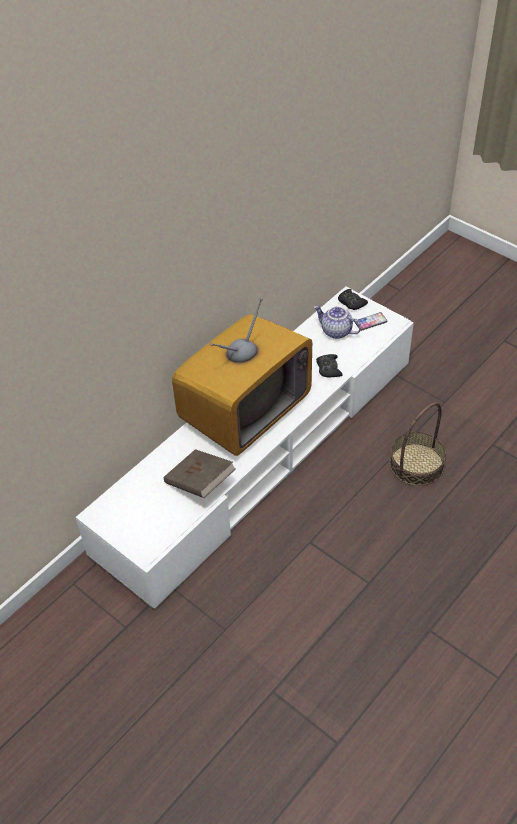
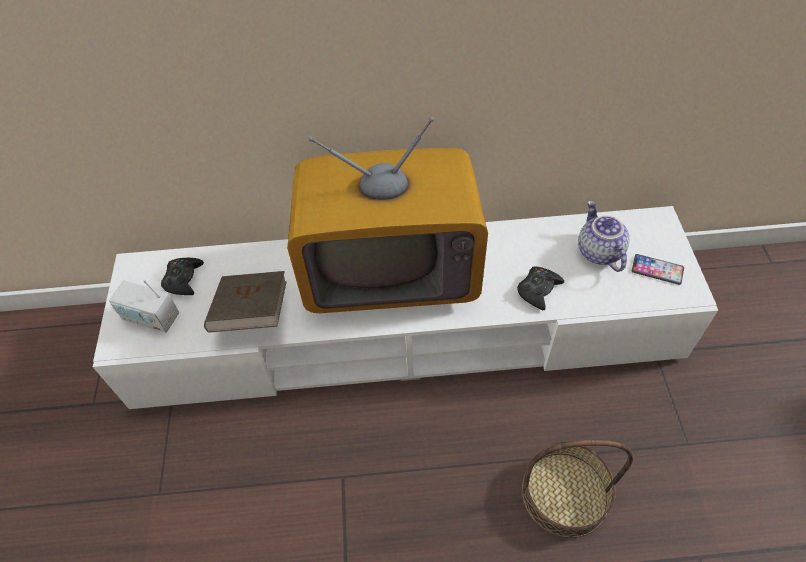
camera: 45 degrees right, 5 degrees up
black game controller [338,289,368,310] -> black game controller moved to [161,258,204,295]
none -> radio [109,280,179,333]

